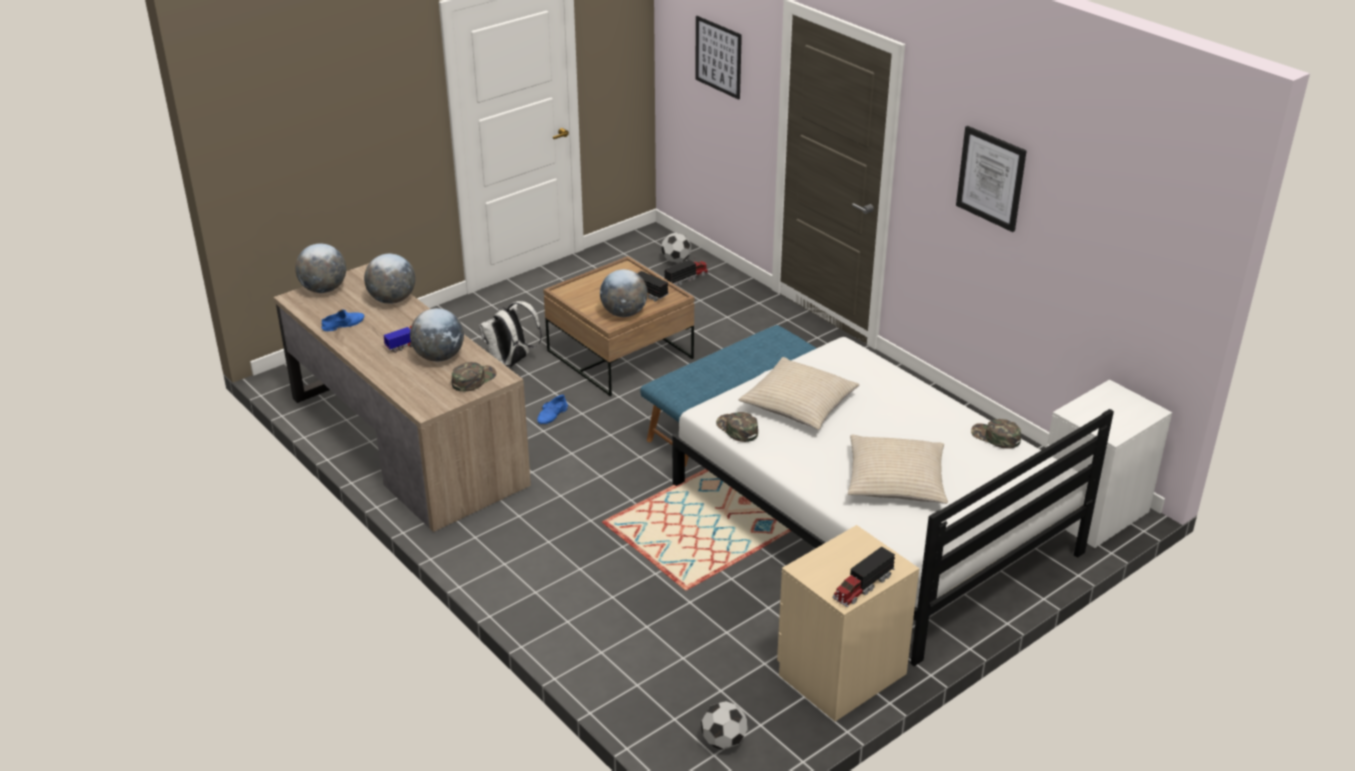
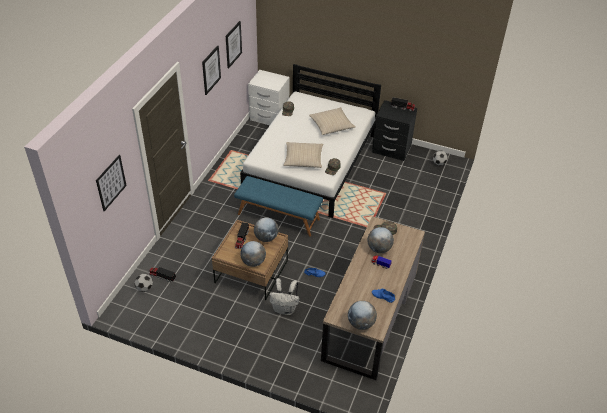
camera: 120 degrees left, 10 degrees up
globe [364,254,415,304] -> globe moved to [240,241,266,267]
beige nightstand [777,525,919,722] -> black nightstand [372,100,417,161]
none -> picture [226,21,242,68]

